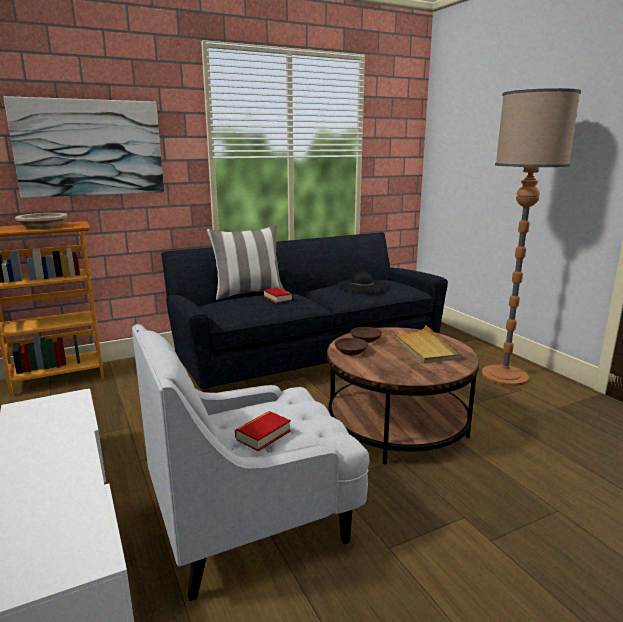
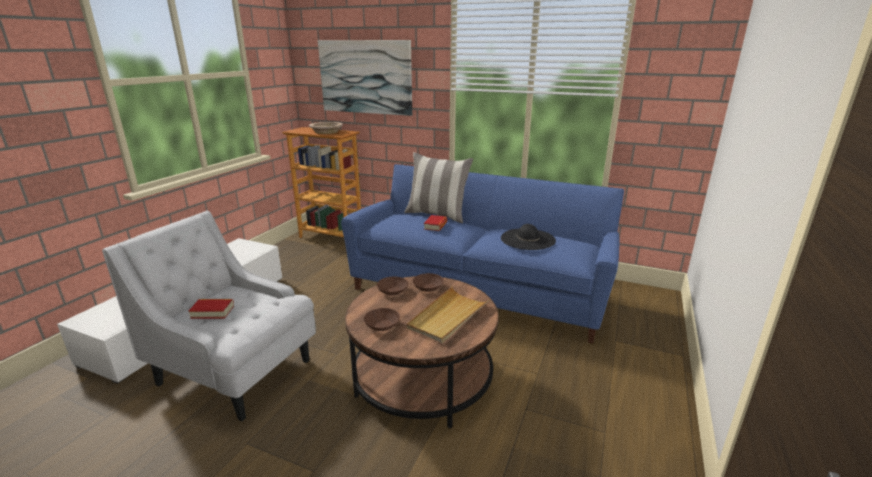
camera: 50 degrees right, 5 degrees up
black sofa [161,232,448,393] -> blue sofa [341,164,624,344]
floor lamp [481,88,581,386] -> none
none -> brown bowl [364,308,400,331]

